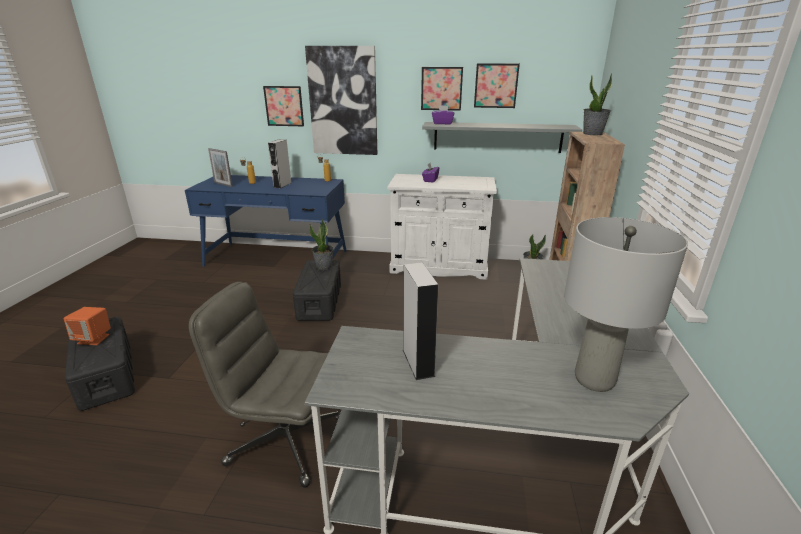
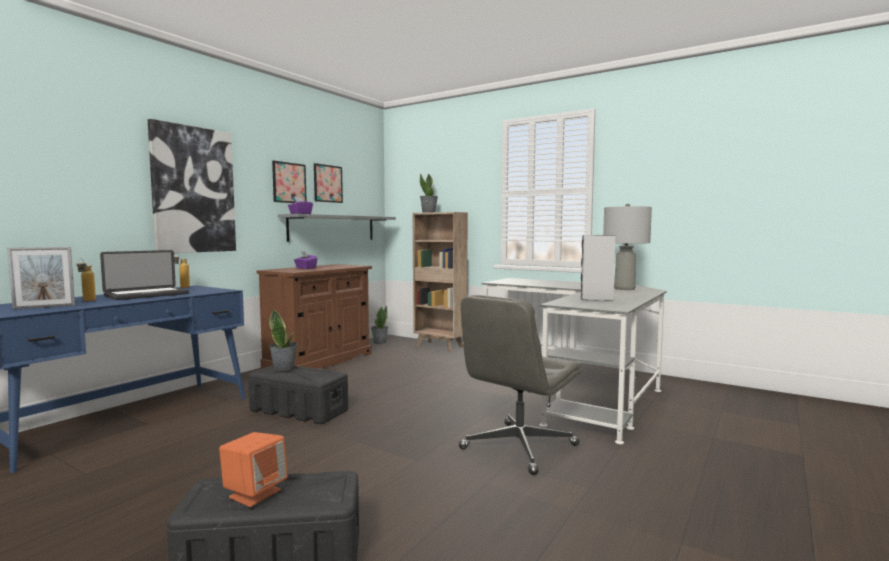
camera: 65 degrees left, 20 degrees down
picture [263,86,304,126] -> none
grey speaker [268,139,291,189] -> laptop [100,250,189,300]
white cabinet [387,174,497,280] -> brown cabinet [257,264,372,369]

